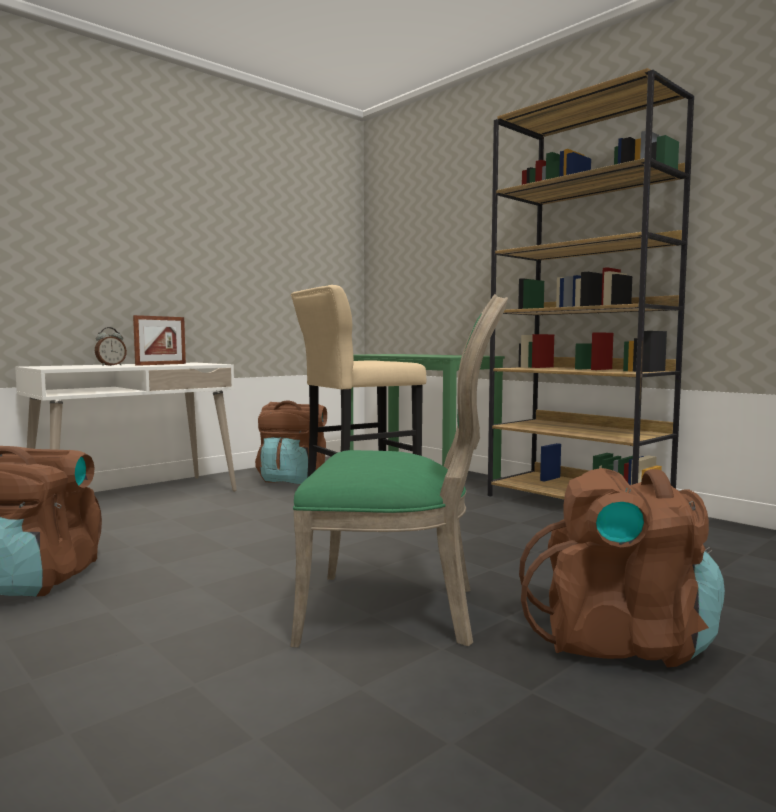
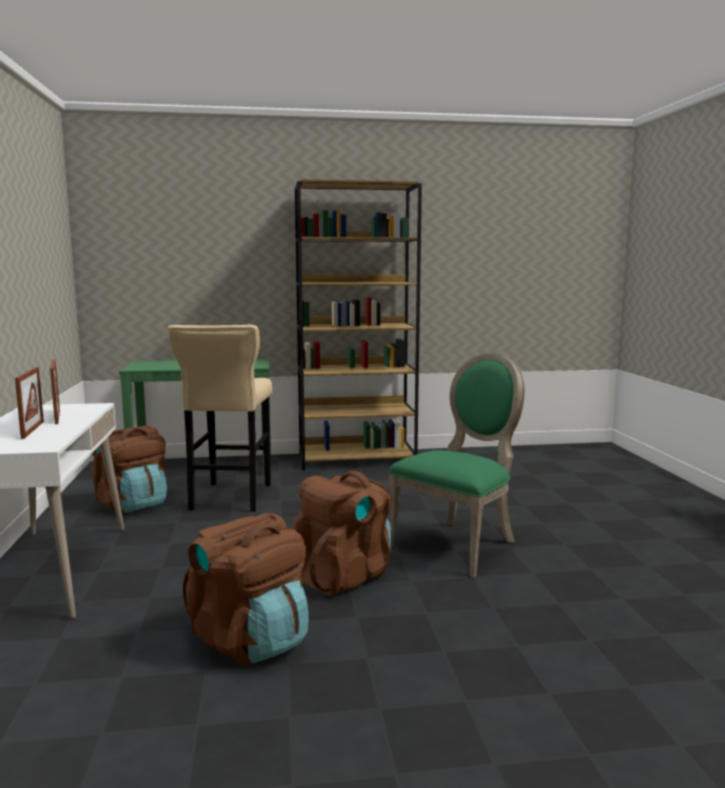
camera: 55 degrees left, 5 degrees up
alarm clock [95,327,127,366] -> picture frame [15,367,44,439]
brown backpack [519,468,725,667] -> brown backpack moved to [289,471,391,596]

